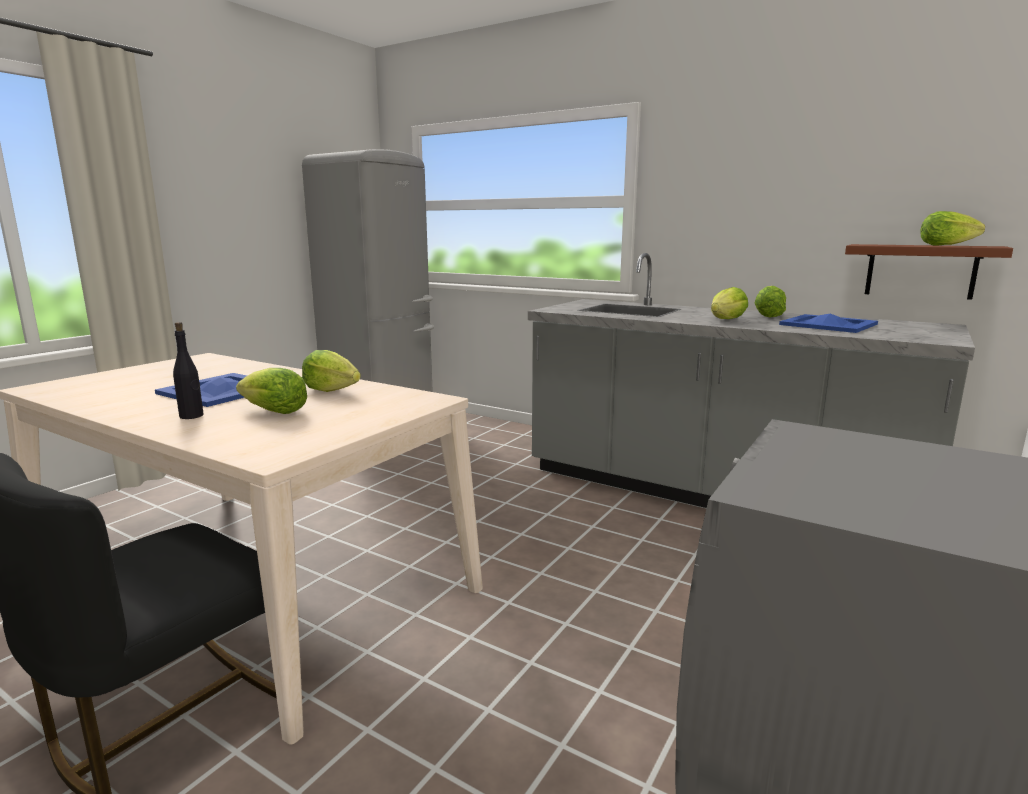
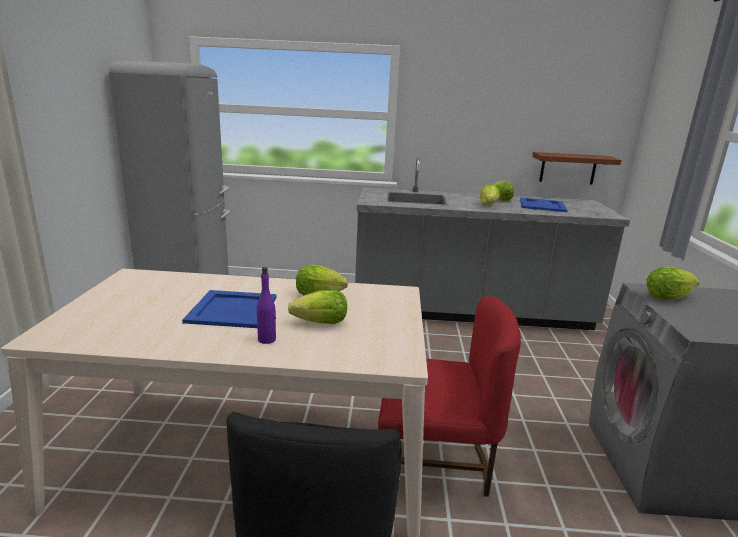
camera: 30 degrees left, 5 degrees up
black bottle [173,322,204,419] -> purple bottle [257,267,276,344]
lettuce [920,211,985,246] -> lettuce moved to [646,267,700,300]
none -> red chair [378,296,521,497]

